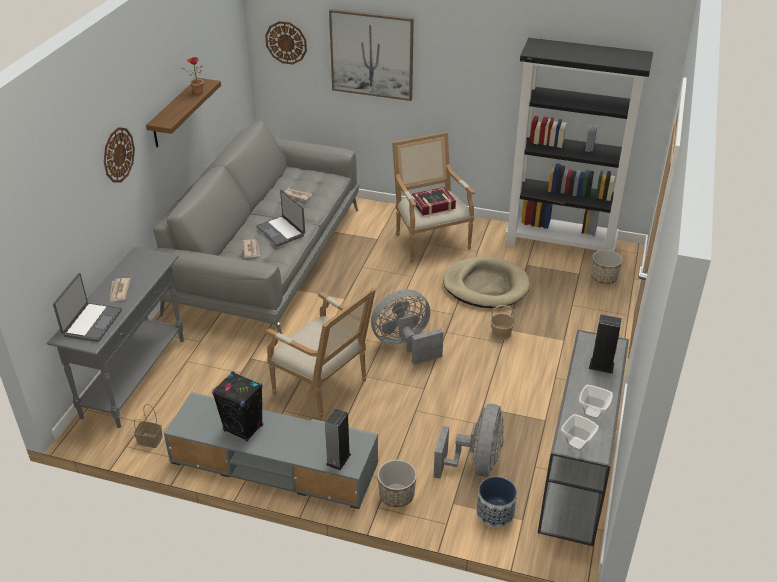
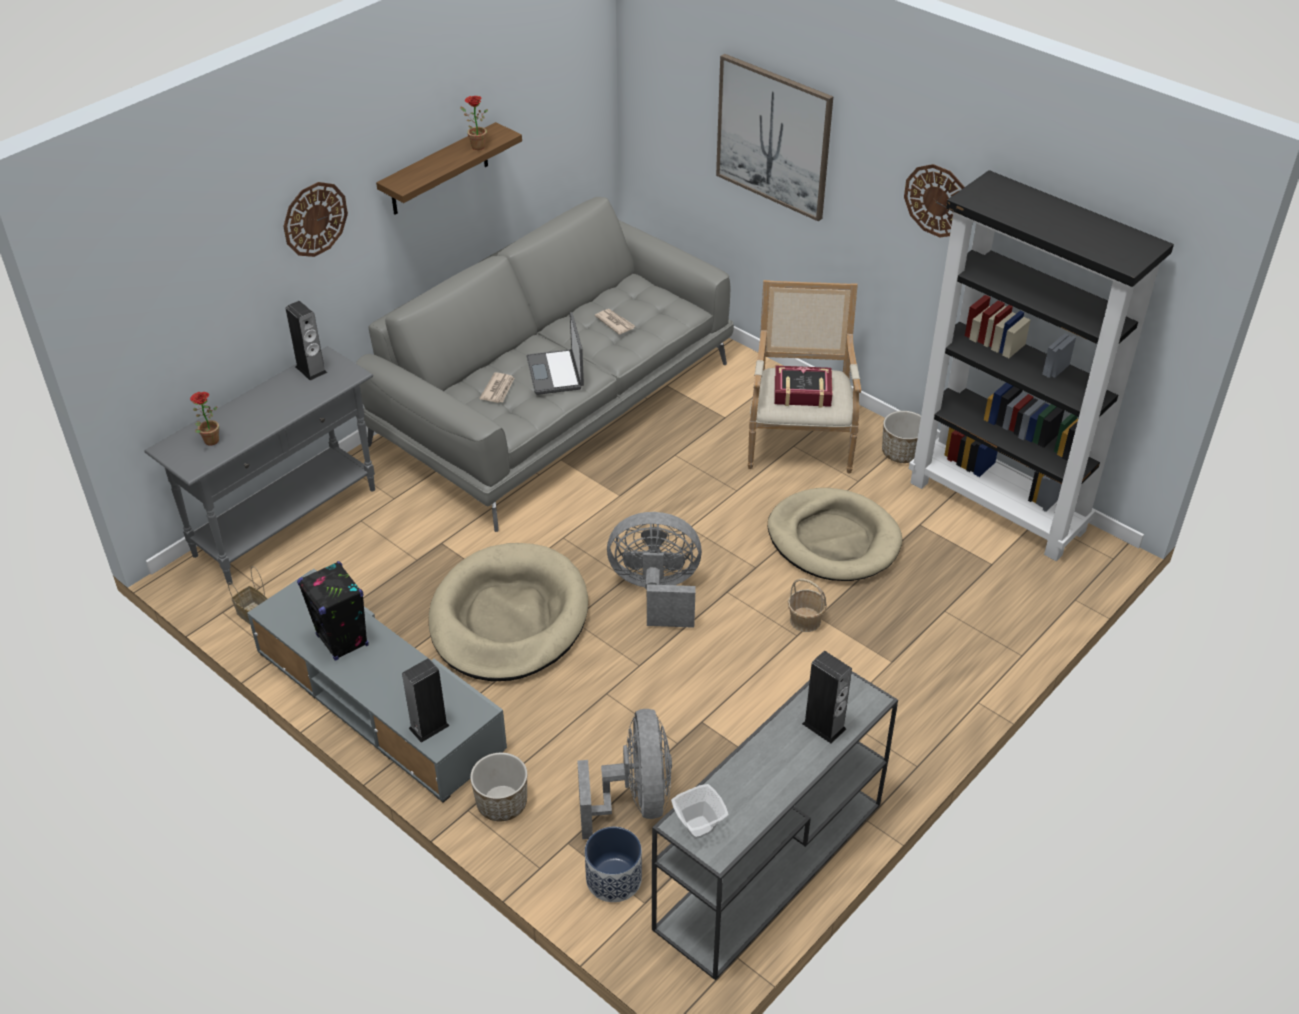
camera: 25 degrees right, 5 degrees up
laptop [53,273,122,342] -> potted plant [190,392,219,445]
newspaper [109,278,131,302] -> none
wall clock [265,21,307,65] -> wall clock moved to [904,164,964,237]
armchair [266,287,376,418] -> beige dog bed [429,543,588,682]
grey fan [434,404,504,479] -> grey fan turned 45 degrees counterclockwise [577,709,672,839]
bowl [579,385,613,419] -> none
planter [591,250,623,284] -> planter moved to [882,411,921,463]
none -> speaker [286,301,327,381]

